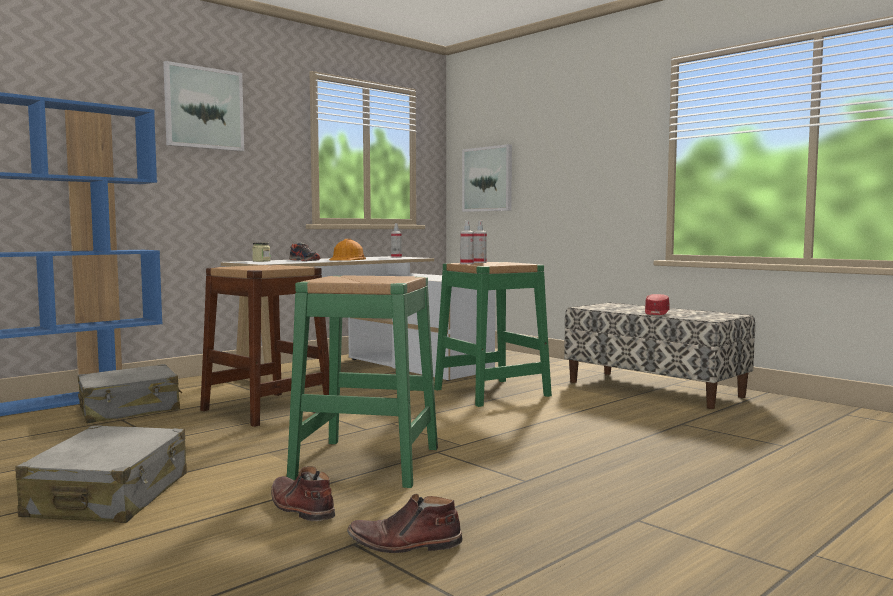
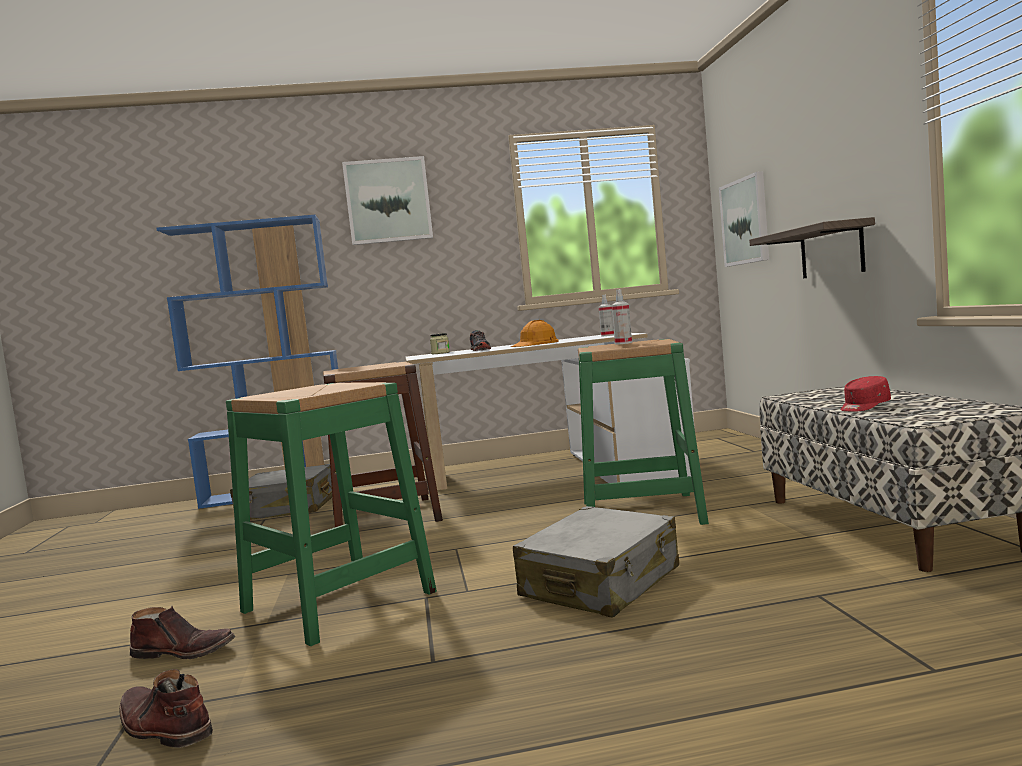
camera: 35 degrees right, 0 degrees up
grey suitcase [16,426,187,523] -> grey suitcase moved to [513,506,679,618]
brown boot [271,466,335,521] -> brown boot turned 105 degrees clockwise [130,606,235,659]
spray bottle [460,220,474,264] -> none
none -> shelf [749,217,875,278]

